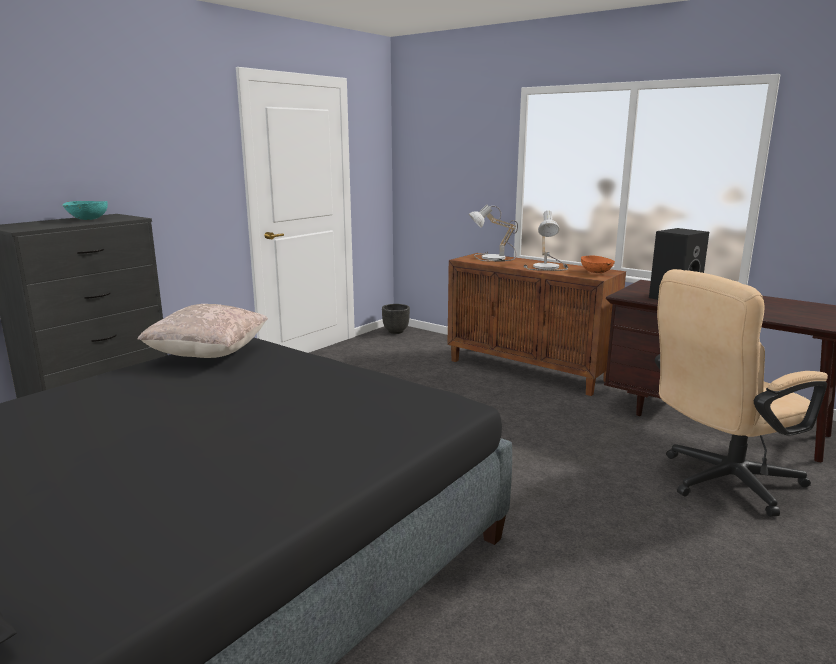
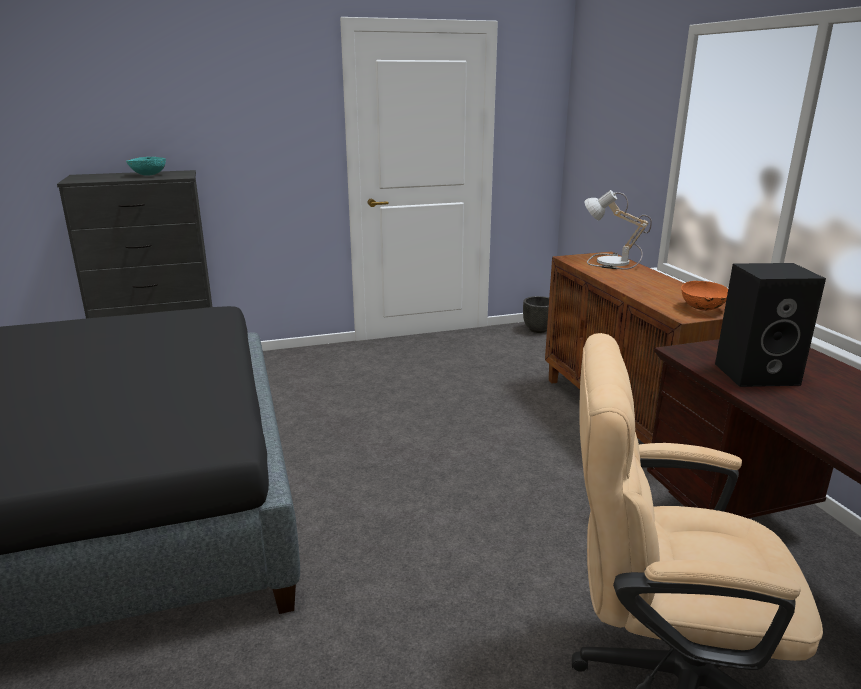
camera: 35 degrees right, 5 degrees up
beige pillow [137,304,268,358] -> none
table lamp [524,211,568,271] -> none

